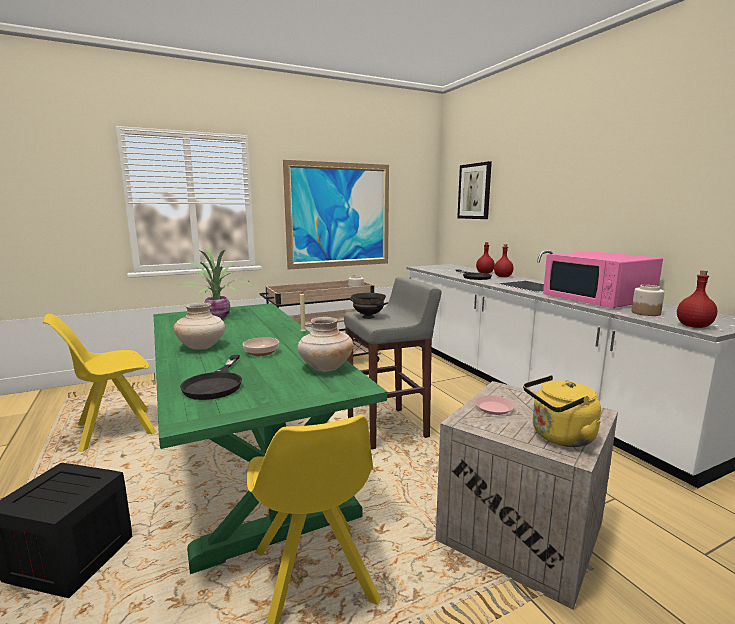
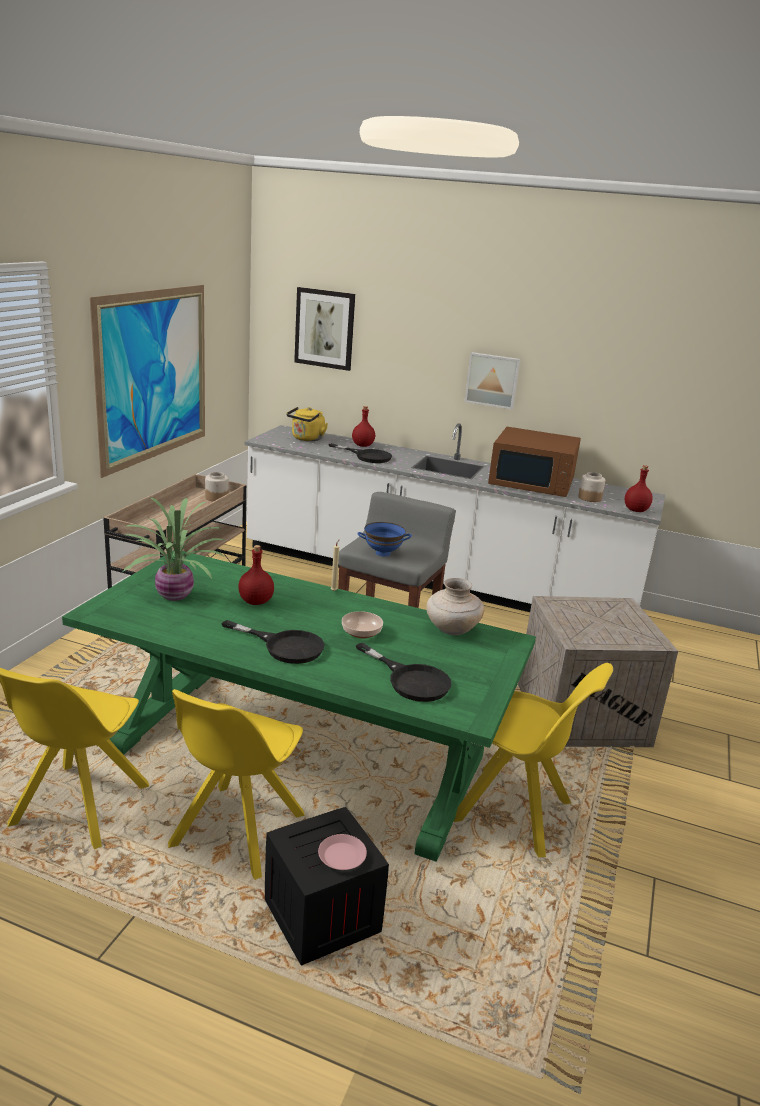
camera: 45 degrees left, 10 degrees up
beige vase [174,303,225,350] -> black frying pan [222,620,324,664]
black bowl [350,293,388,319] -> blue bowl [357,522,412,557]
pink plate [474,396,515,415] -> pink plate moved to [318,834,367,870]
red bottle [494,244,514,277] -> red bottle moved to [238,545,274,605]
yellow kettle [523,375,601,447] -> yellow kettle moved to [287,407,328,441]
pink microwave [543,251,663,308] -> brown microwave [488,427,581,497]
none -> yellow chair [168,689,305,880]
none -> picture [465,352,521,409]

